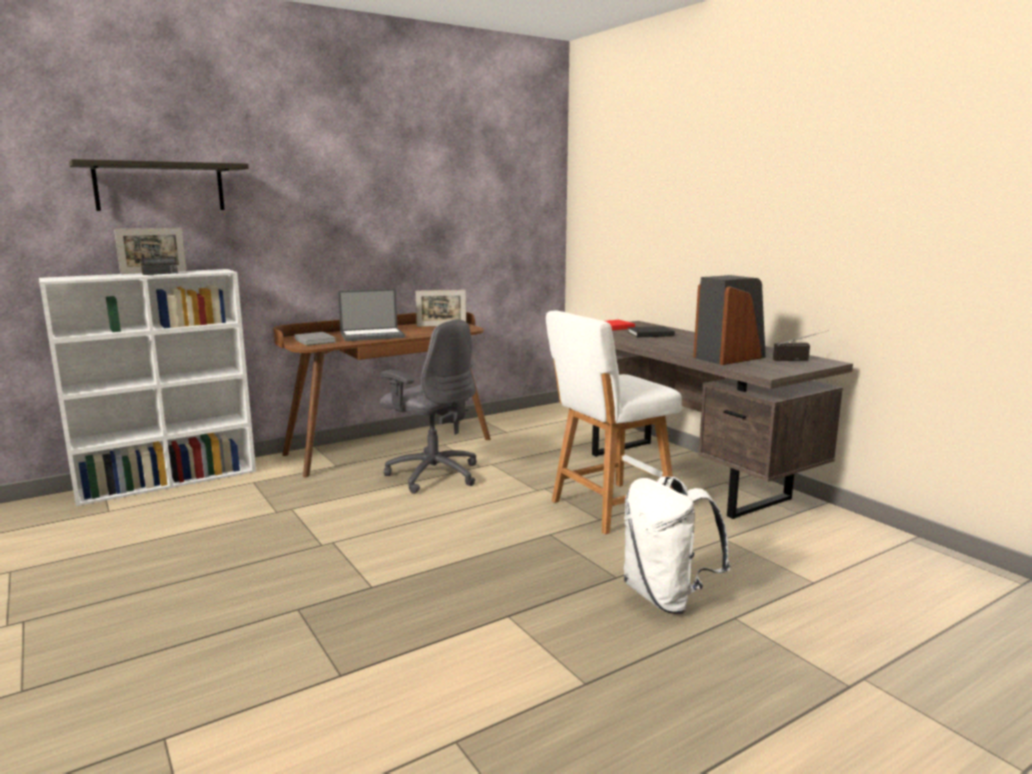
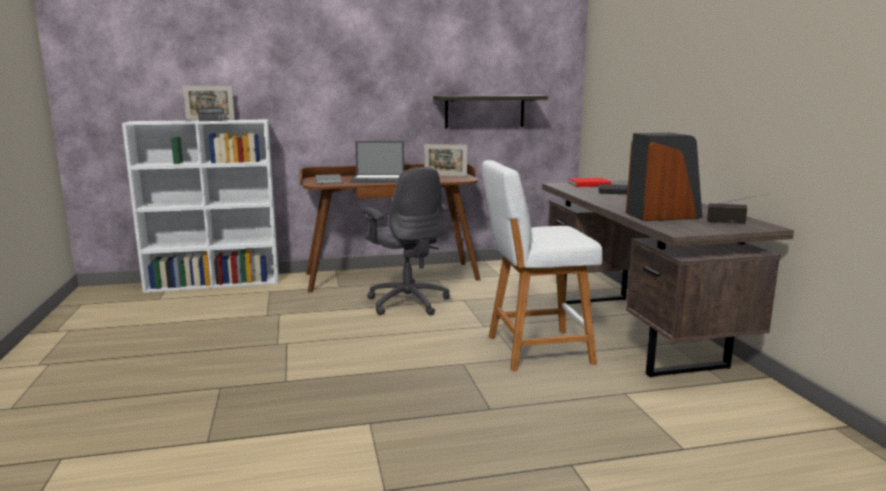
camera: 20 degrees right, 0 degrees up
shelf [69,159,249,211] -> shelf moved to [433,95,548,128]
white backpack [624,476,731,614] -> none

